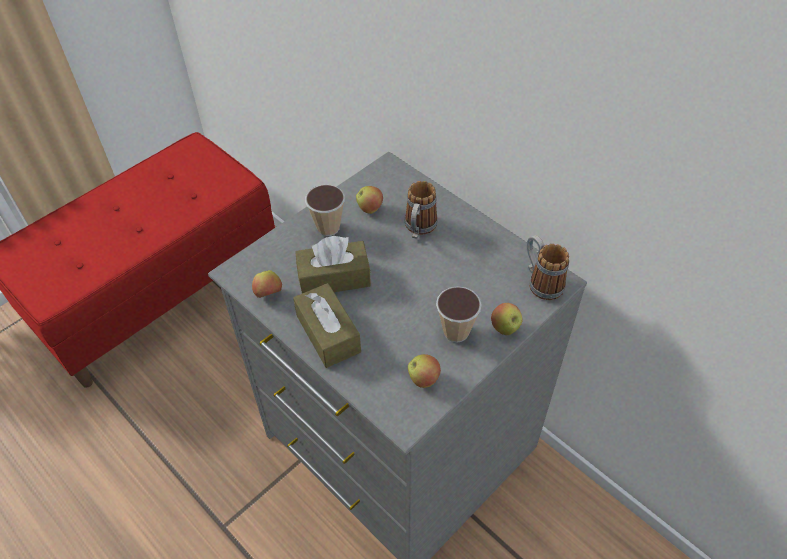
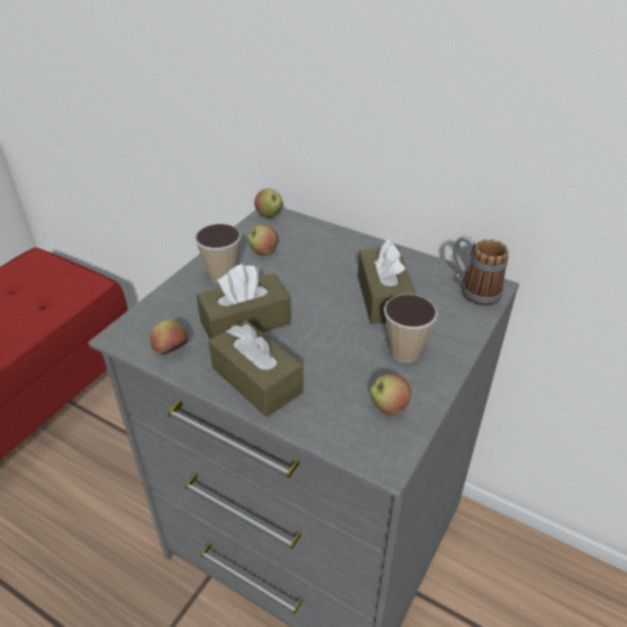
camera: 15 degrees left, 10 degrees down
mug [405,181,438,239] -> none
apple [491,303,523,335] -> apple moved to [254,189,283,218]
none -> brown tissue box [358,239,416,324]

